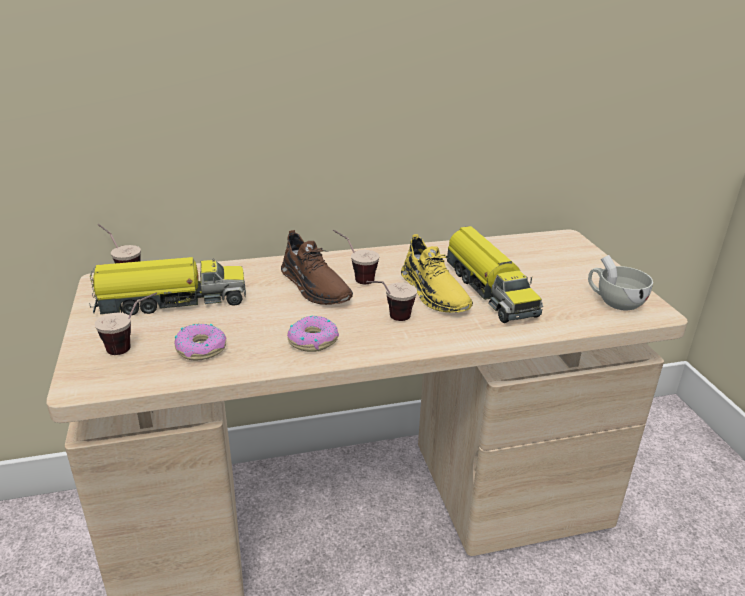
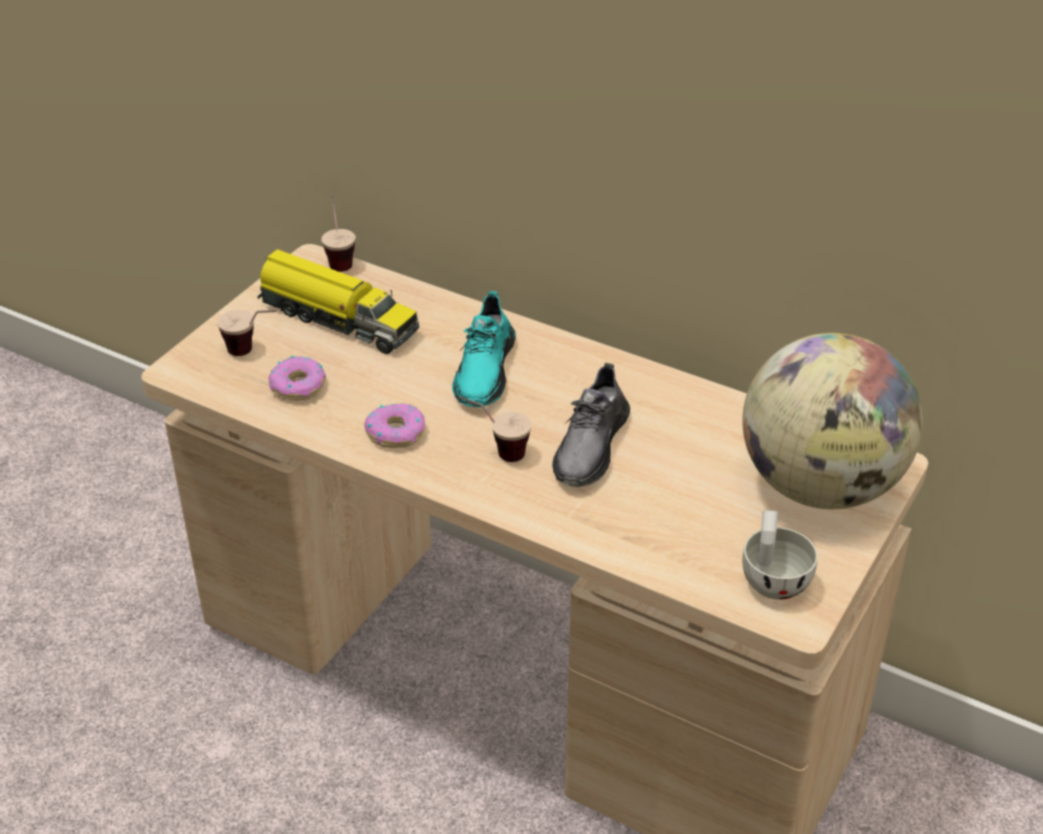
camera: 45 degrees right, 10 degrees up
brown shoe [281,230,353,305] -> turquoise shoe [452,291,516,407]
cup [333,229,379,284] -> none
yellow shoe [401,234,473,312] -> grey shoe [552,363,630,487]
toy truck [446,226,543,323] -> none
none -> globe [742,333,923,509]

